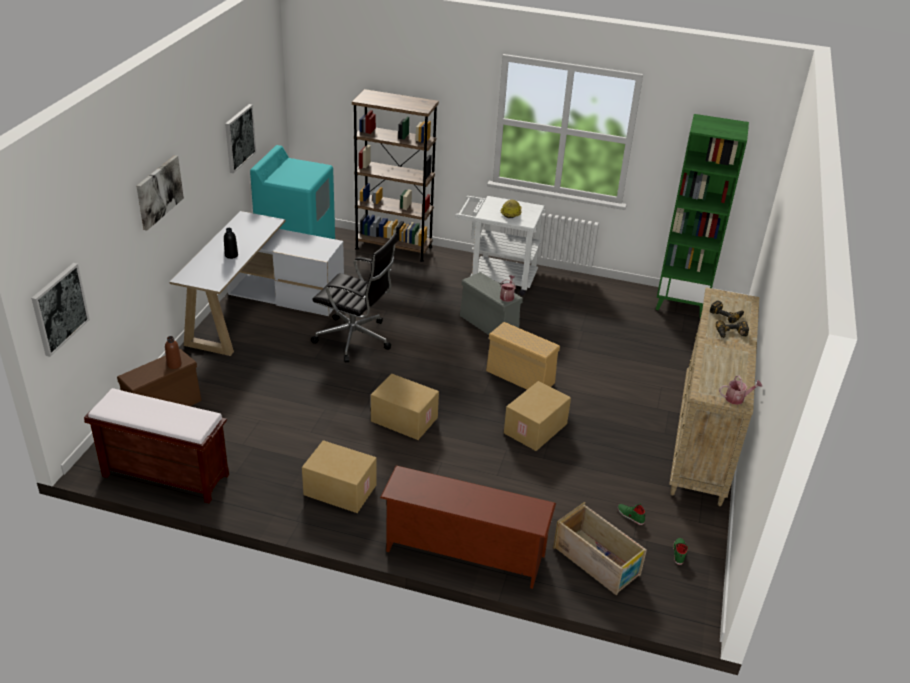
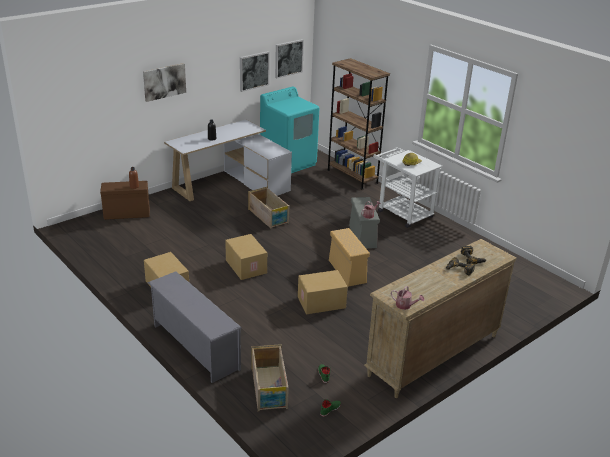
camera: 35 degrees right, 5 degrees down
picture [31,263,90,357] -> picture moved to [275,39,304,78]
brown bench [84,388,229,503] -> none
black office chair [311,232,398,362] -> crate [248,187,289,229]
brown shoe rack [380,466,556,589] -> grey shoe rack [148,272,242,383]
green bookcase [656,114,749,318] -> none

